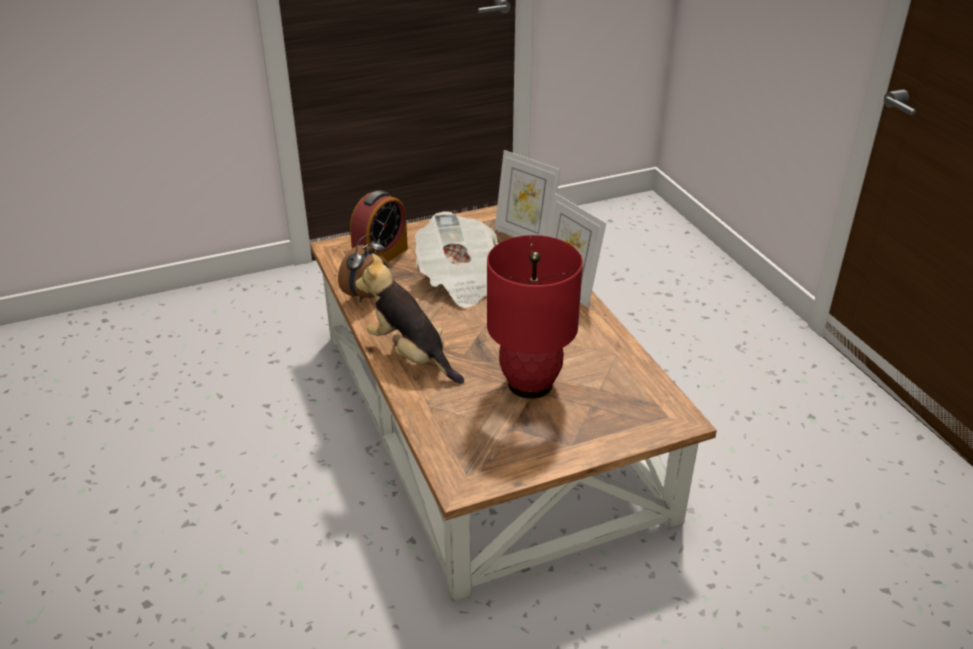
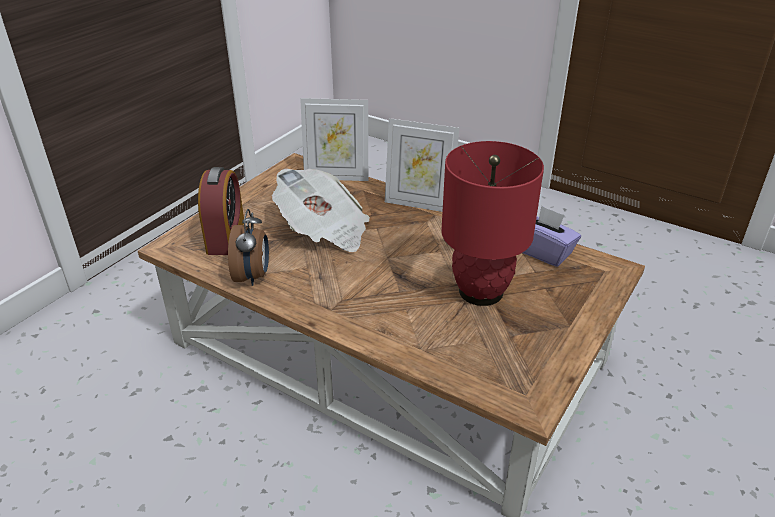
camera: 35 degrees left, 0 degrees up
plush toy [355,253,464,384] -> none
none -> purple tissue box [523,206,581,267]

